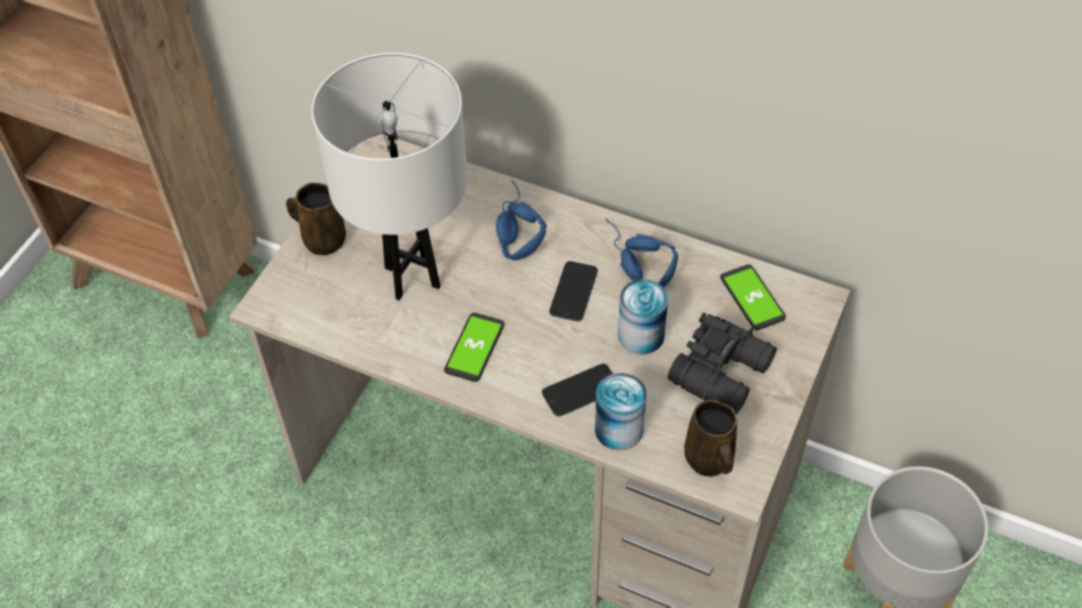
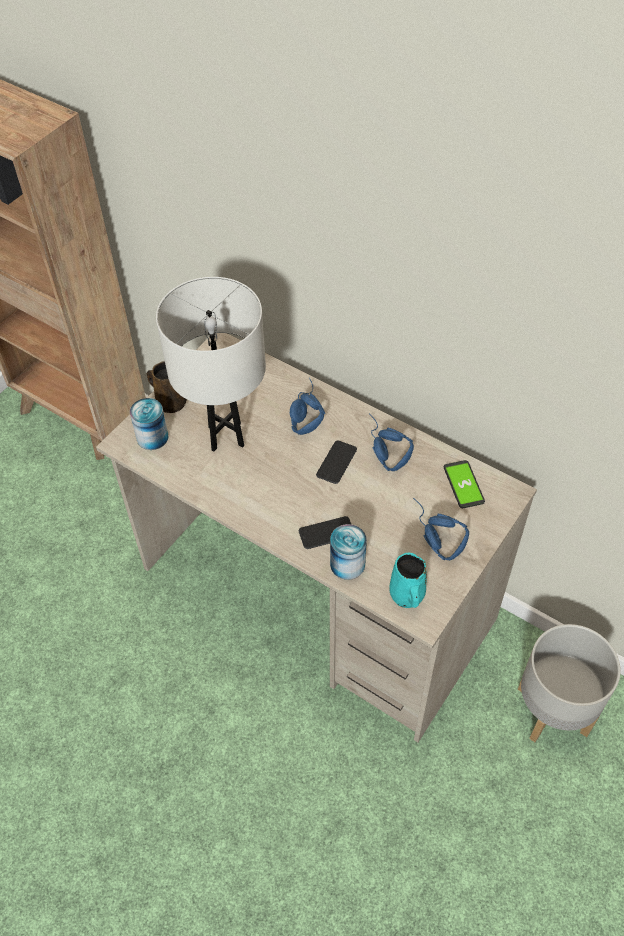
camera: 10 degrees right, 0 degrees up
phone [444,313,504,382] -> none
can [618,279,668,355] -> can moved to [130,398,168,450]
black binoculars [668,312,777,414] -> blue headphones [413,498,469,560]
brown mug [684,399,737,477] -> turquoise mug [389,553,427,608]

